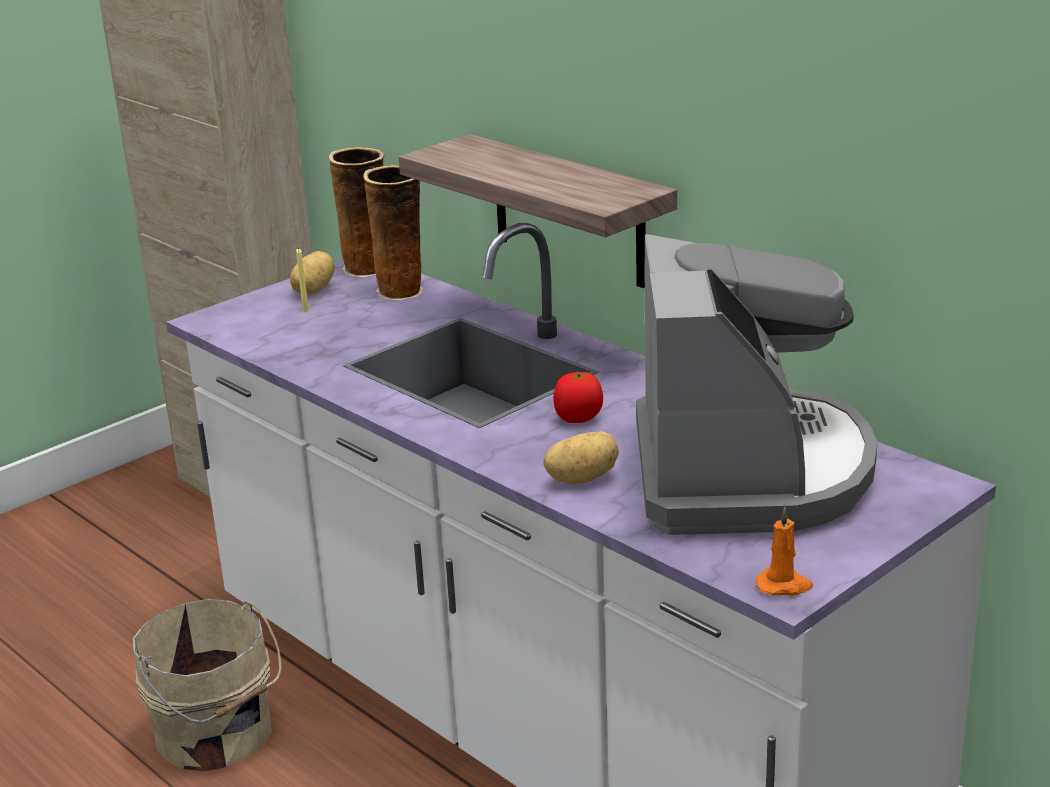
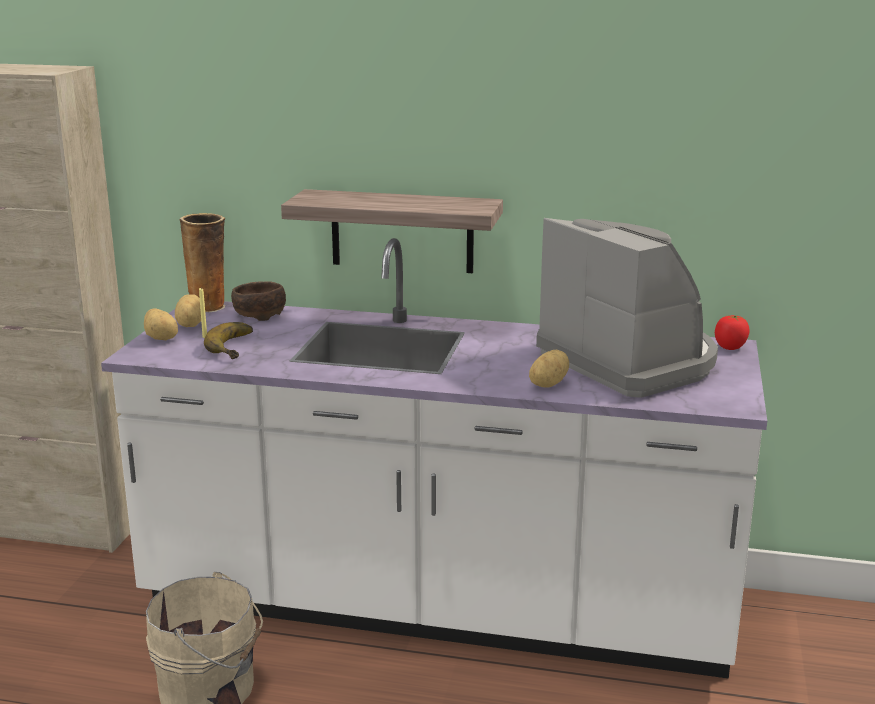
camera: 35 degrees left, 5 degrees down
vase [363,165,423,300] -> brown bowl [231,282,286,321]
tomato [553,371,603,423] -> tomato moved to [715,315,750,350]
orange candle [756,507,813,596] -> none
none -> potato [144,309,178,340]
none -> banana [204,322,253,359]

